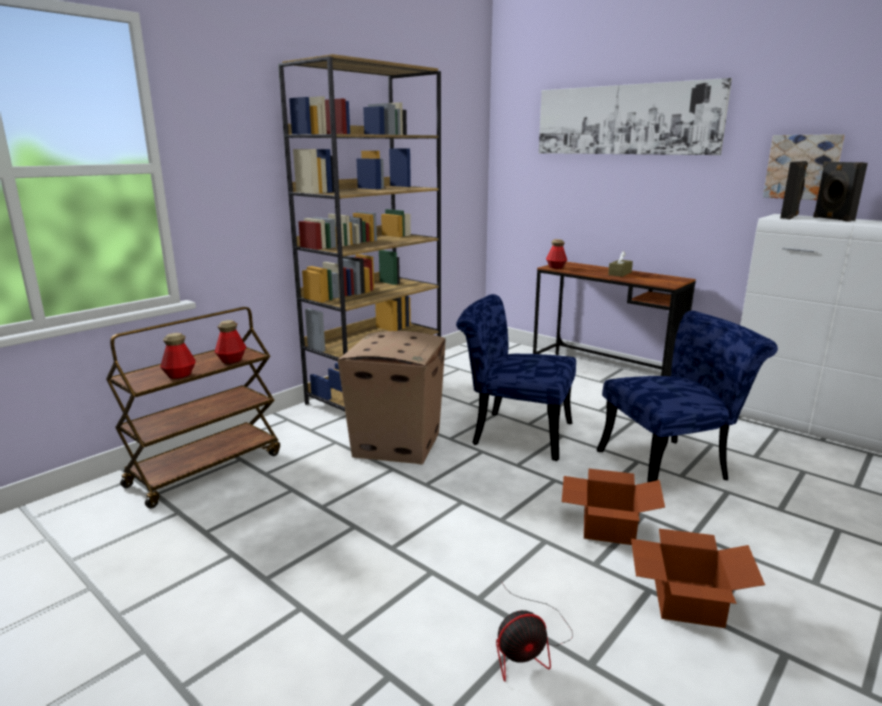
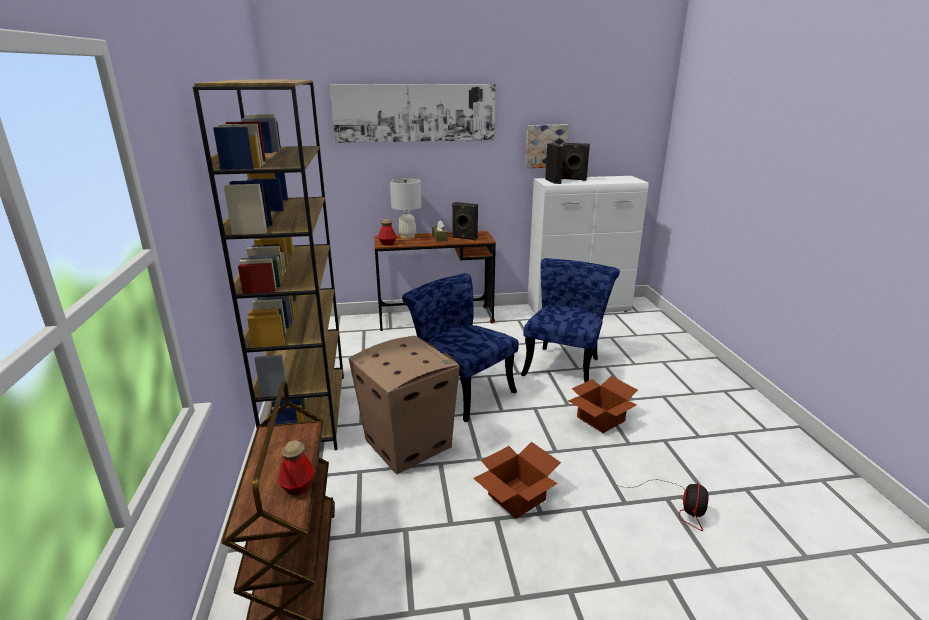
camera: 50 degrees left, 5 degrees up
bottle [215,320,246,364] -> none
blue chair [456,294,576,461] -> blue chair turned 75 degrees clockwise [402,273,518,422]
cardboard box [631,529,765,628] -> cardboard box moved to [473,442,561,519]
none -> white table lamp [390,178,422,240]
none -> black speaker [452,202,478,241]

